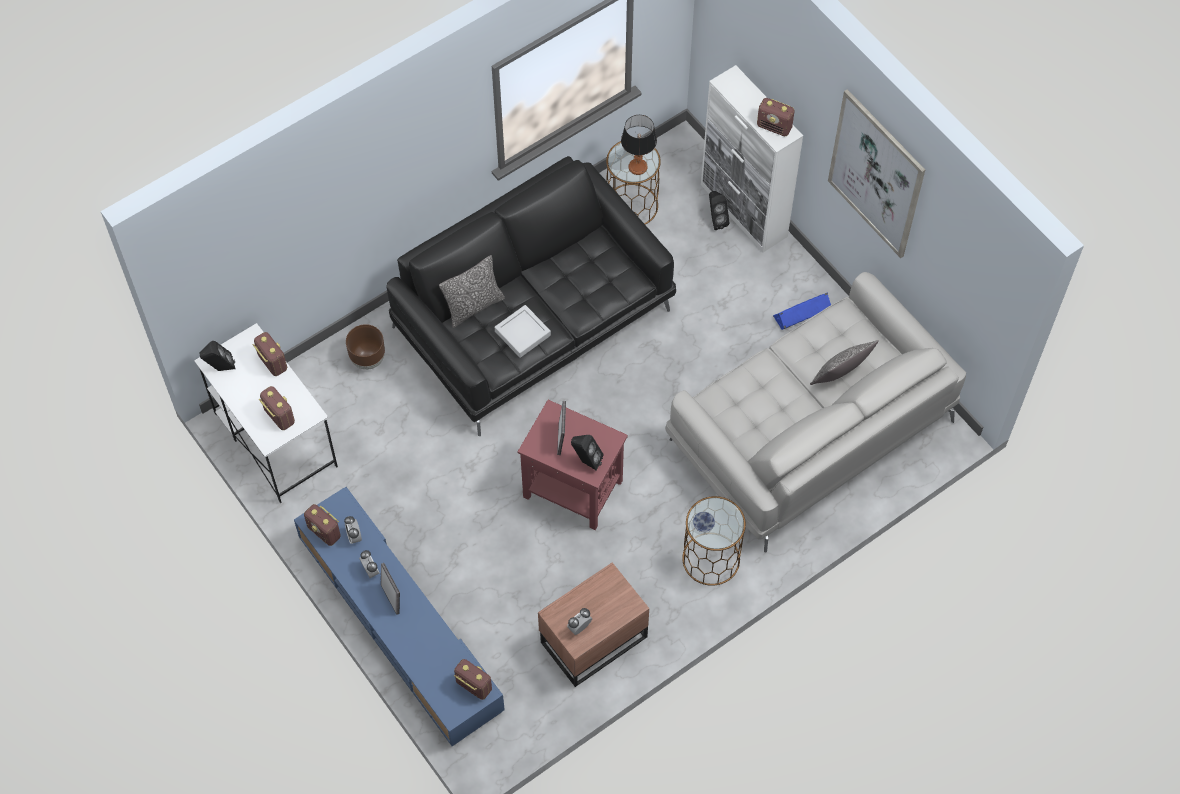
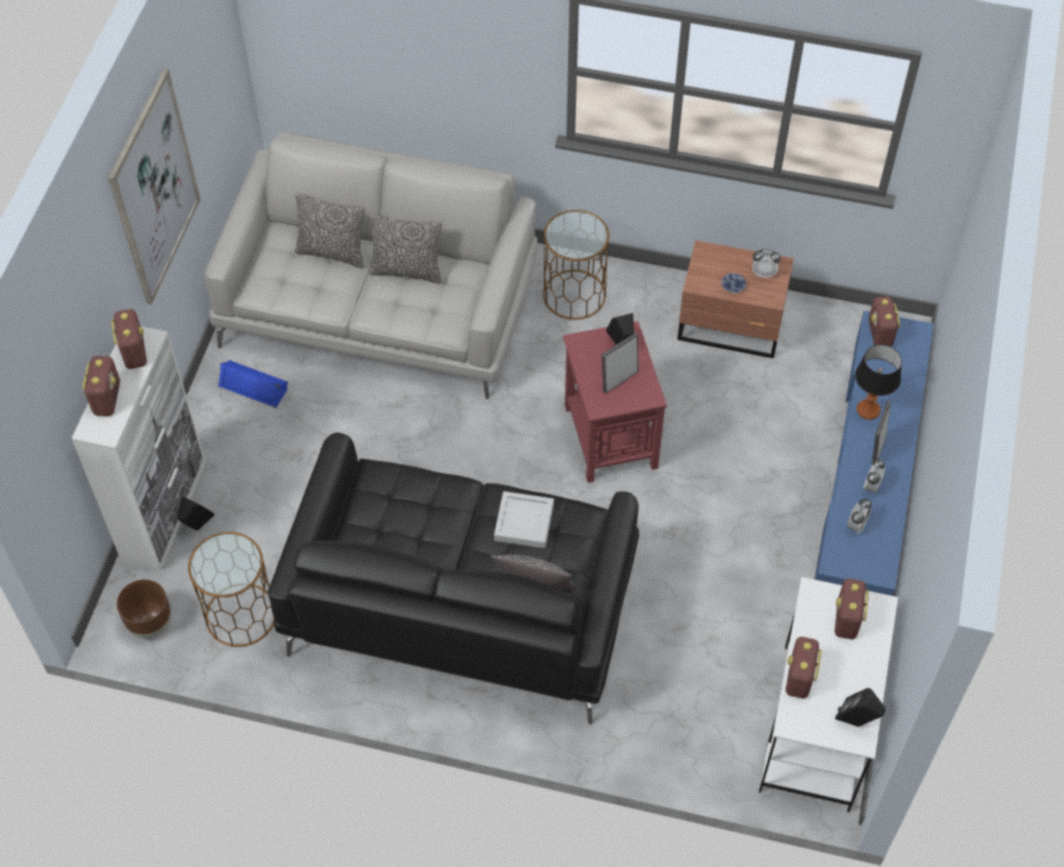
camera: 130 degrees left, 5 degrees down
radio [304,504,341,546] -> radio moved to [82,356,120,416]
brown planter [346,324,385,370] -> brown planter moved to [117,580,171,638]
table lamp [621,115,657,175] -> table lamp moved to [855,344,902,420]
bowl [693,512,715,532] -> bowl moved to [721,273,746,293]
none -> pillow [369,214,442,284]

